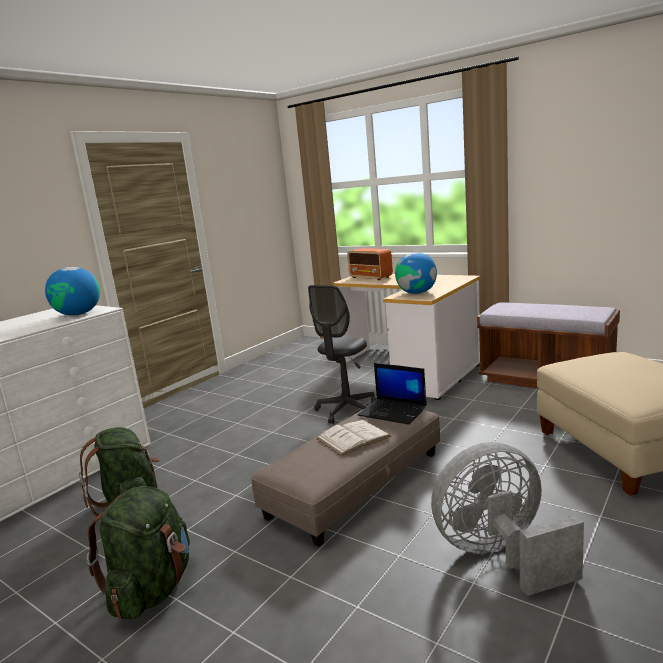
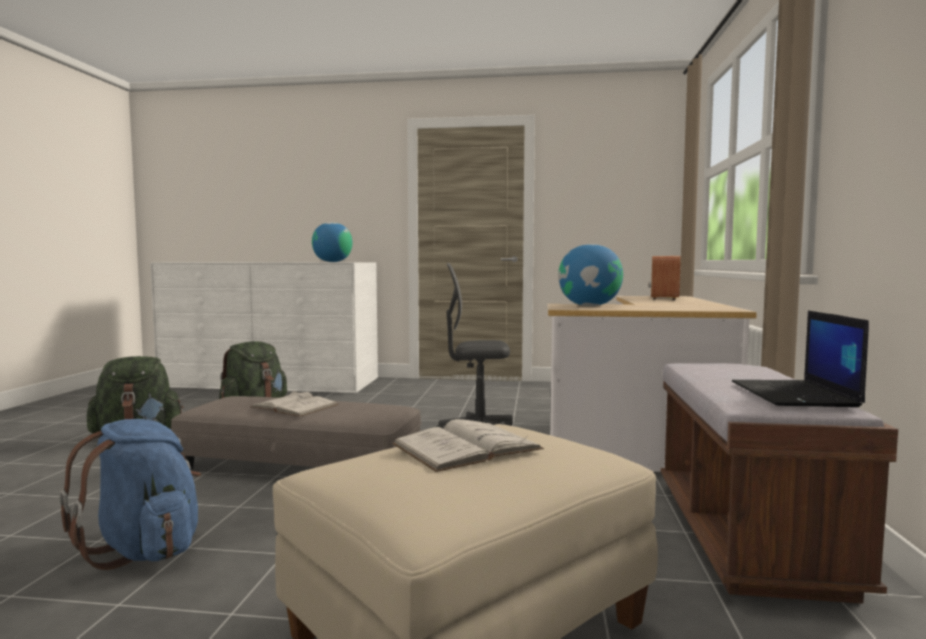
camera: 60 degrees right, 10 degrees down
laptop [358,363,427,425] -> laptop moved to [732,310,869,407]
grey fan [431,442,584,596] -> blue backpack [59,419,201,570]
none -> white book [392,419,544,472]

